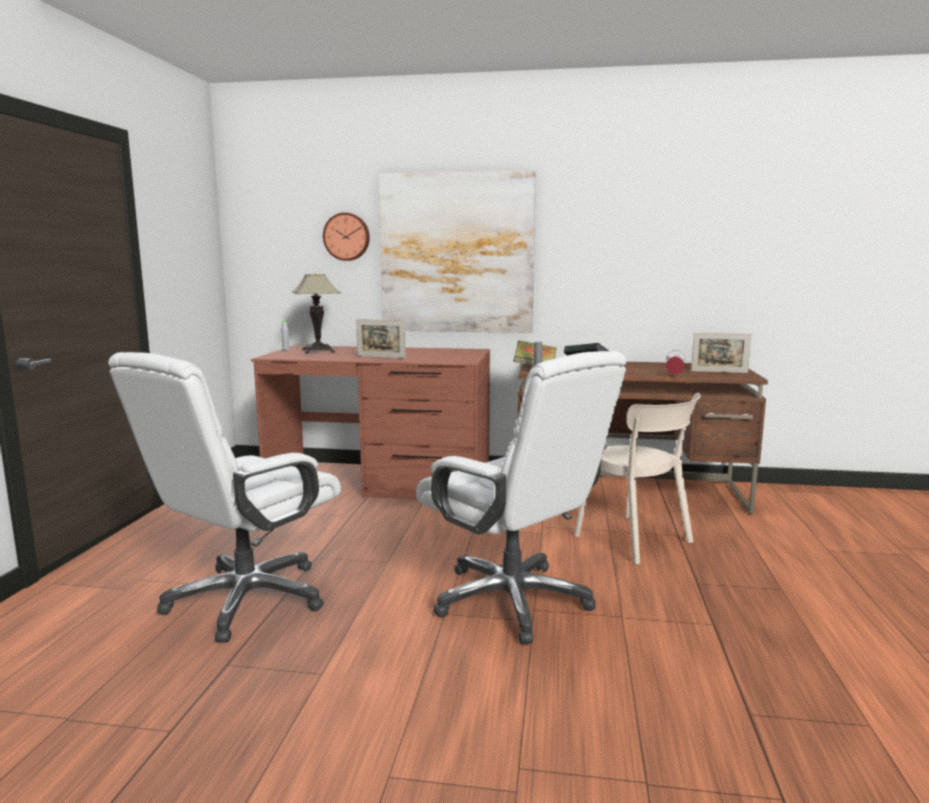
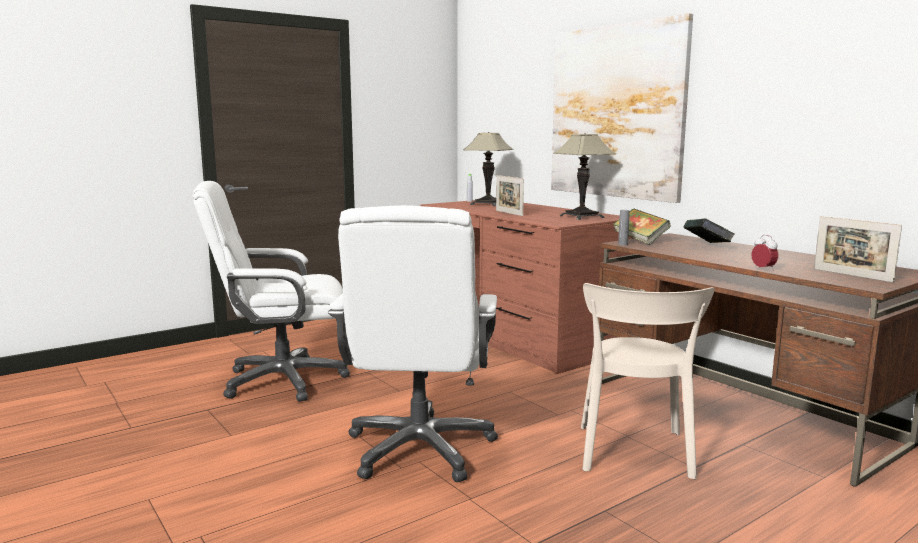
camera: 45 degrees right, 0 degrees up
wall clock [323,212,370,261] -> none
none -> table lamp [553,133,616,220]

